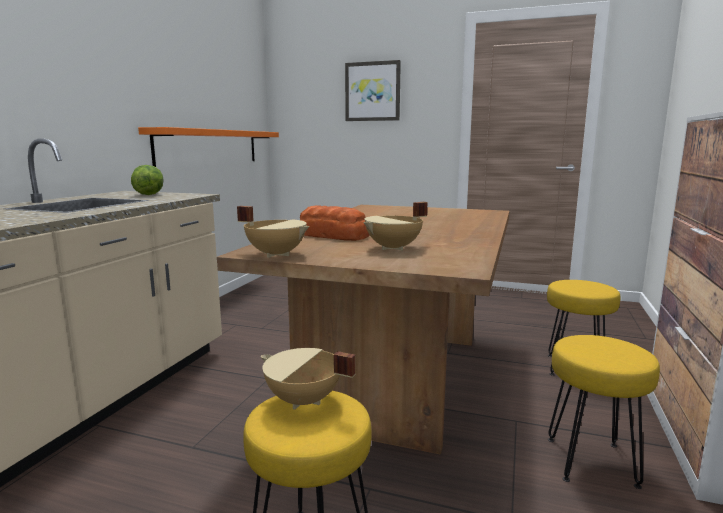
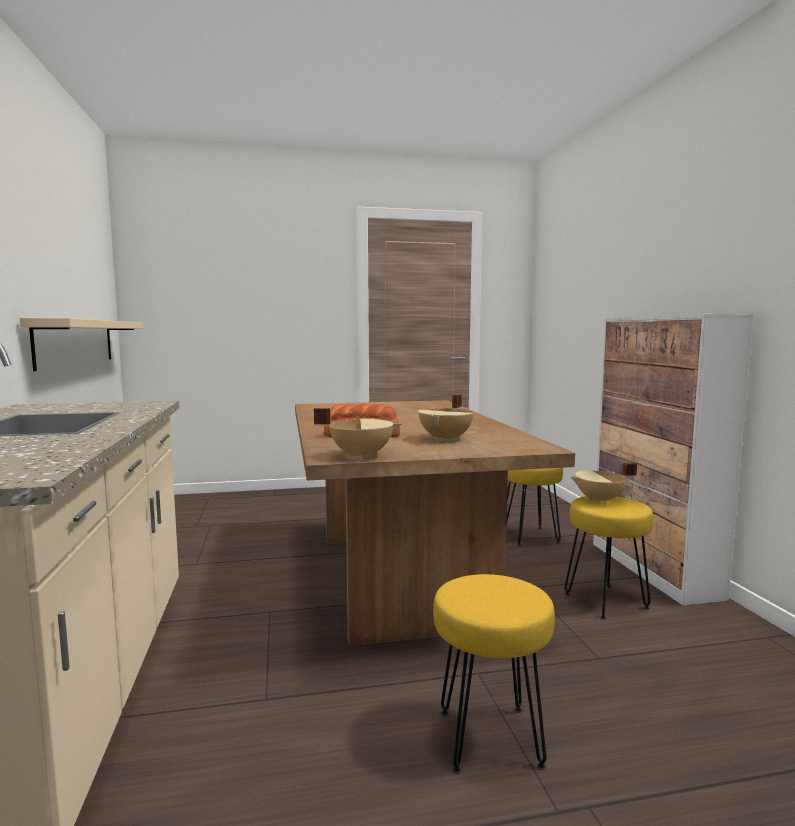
camera: 30 degrees left, 5 degrees down
lettuce [131,165,164,195] -> none
orange shelf [138,127,279,167] -> beige shelf [20,318,144,371]
beige cooking pot [261,348,356,410] -> beige cooking pot moved to [570,463,637,504]
picture [345,60,401,121] -> none

